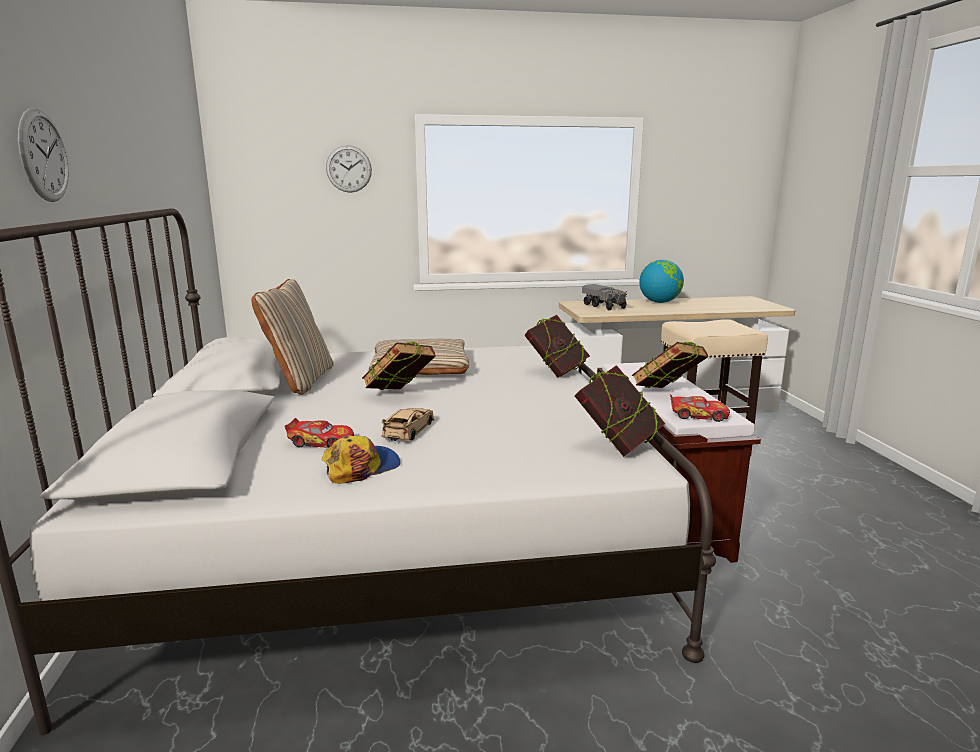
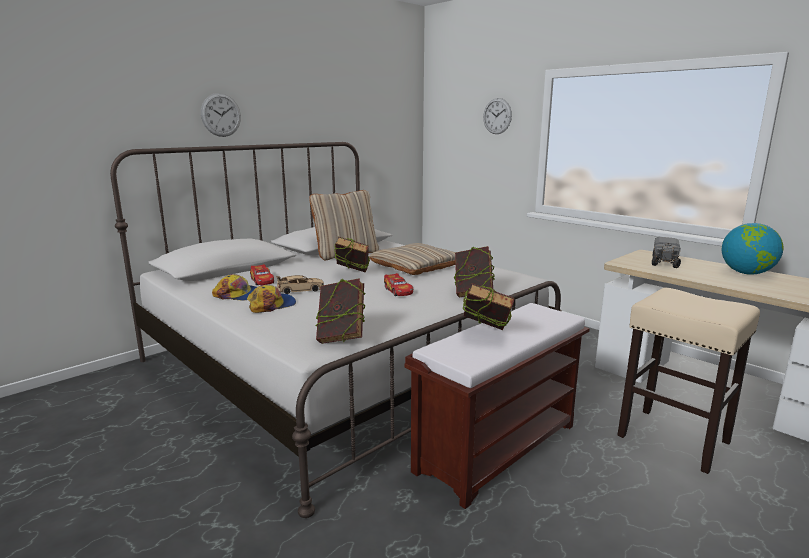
camera: 55 degrees right, 0 degrees up
toy car [670,394,730,422] -> toy car moved to [384,273,413,296]
none -> cap [247,285,296,313]

